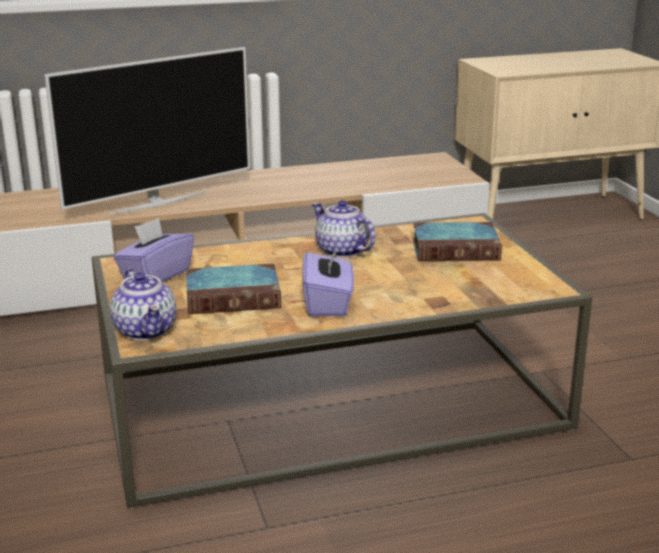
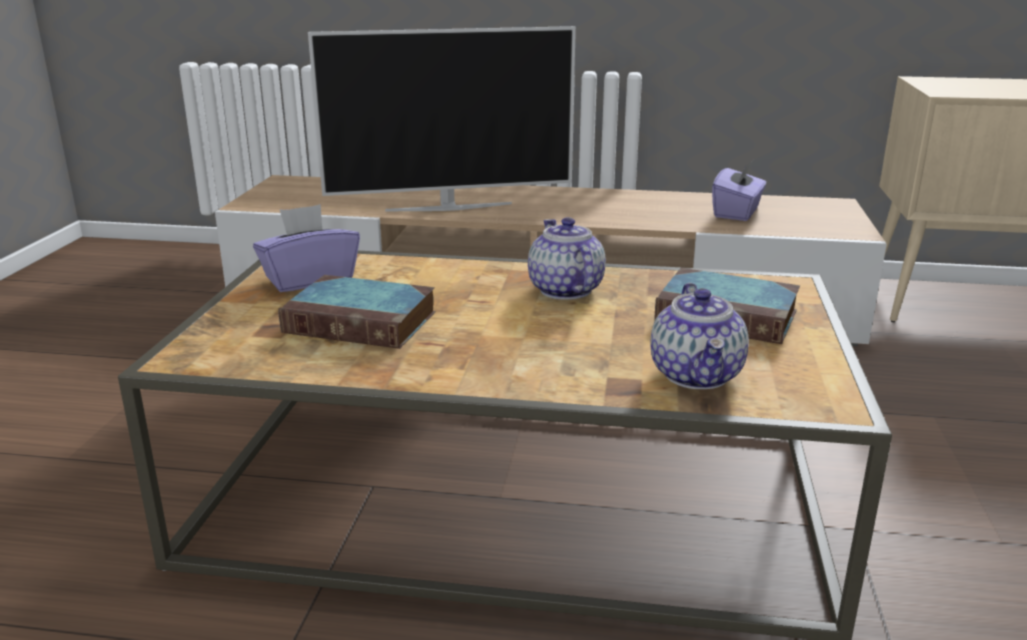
camera: 25 degrees right, 0 degrees up
teapot [110,269,177,340] -> teapot moved to [651,283,749,389]
purple tissue box [302,247,354,317] -> purple tissue box moved to [712,160,766,221]

